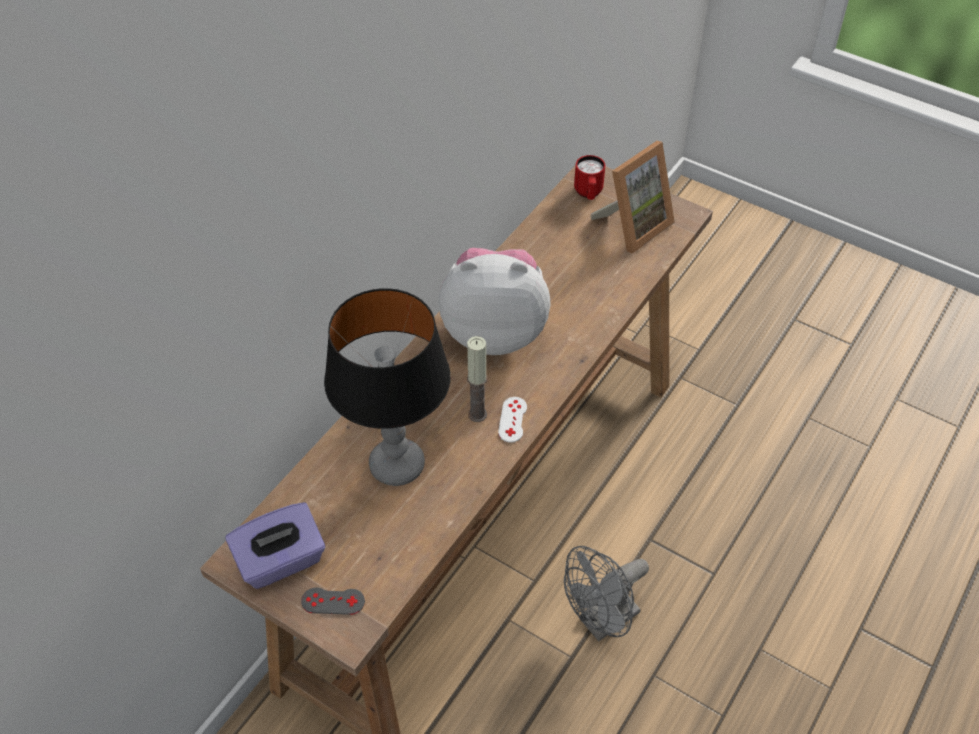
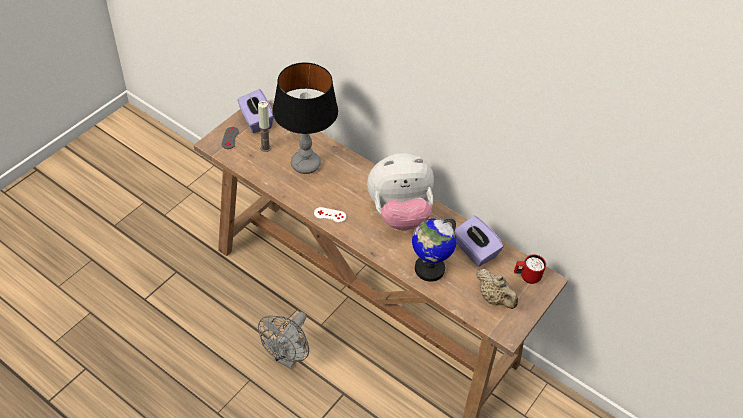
camera: 90 degrees right, 0 degrees up
plush toy [439,248,551,355] -> plush toy turned 75 degrees clockwise [367,153,434,230]
candle [467,336,487,422] -> candle moved to [258,101,271,152]
grey fan [564,546,649,641] -> grey fan turned 120 degrees counterclockwise [258,312,309,369]
picture frame [590,141,675,254] -> beige teapot [476,269,518,309]
none -> globe [412,218,457,282]
none -> purple tissue box [455,216,504,267]

